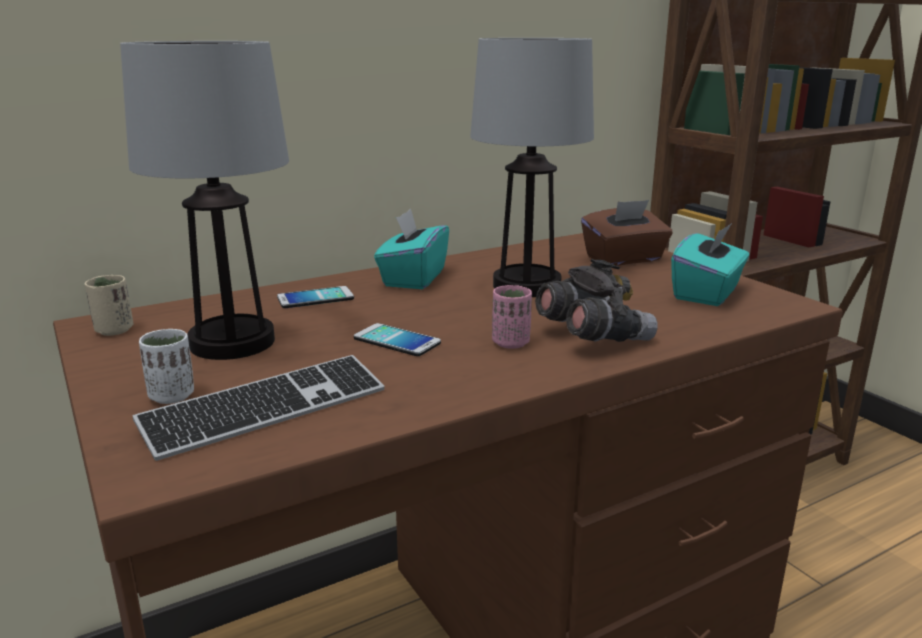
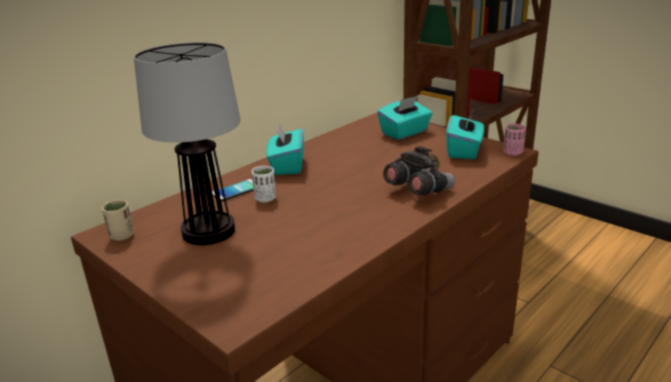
camera: 15 degrees left, 5 degrees up
keyboard [133,355,384,461] -> none
white cup [139,329,194,404] -> white cup moved to [252,166,276,203]
phone [354,323,441,356] -> none
table lamp [470,38,594,297] -> none
pink cup [492,285,532,349] -> pink cup moved to [503,124,526,156]
brown tissue box [581,200,672,266] -> turquoise tissue box [377,96,432,140]

